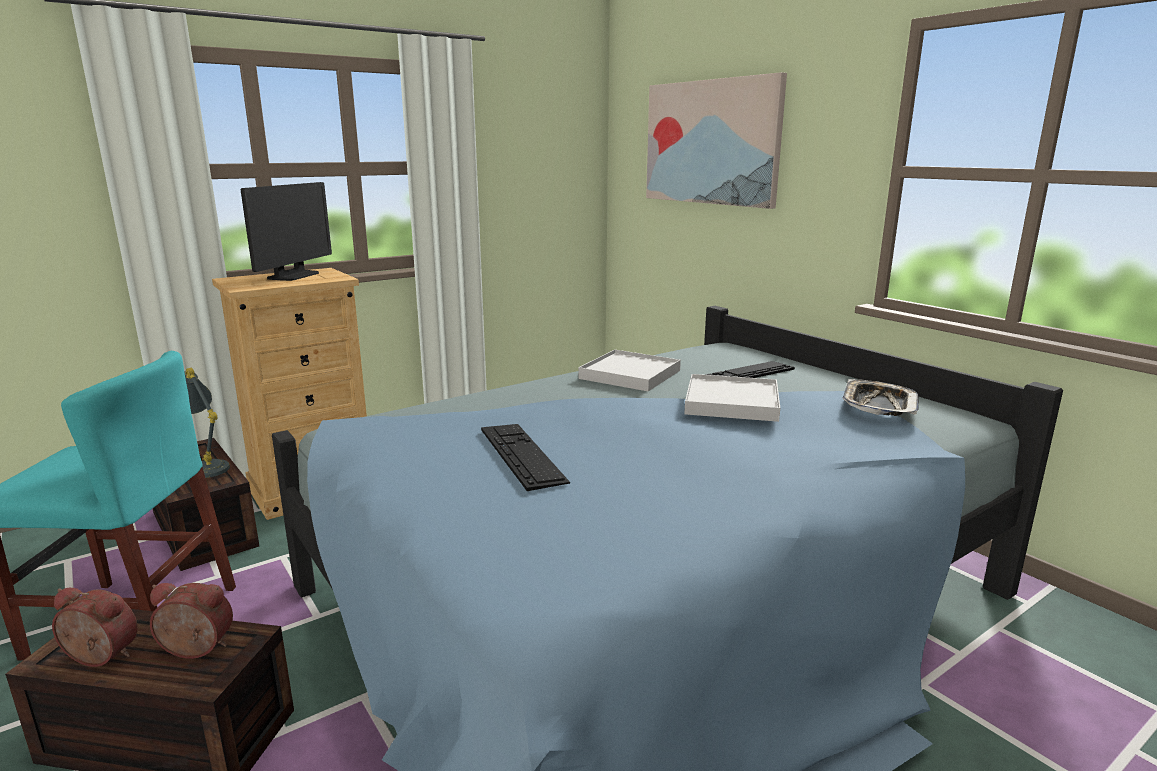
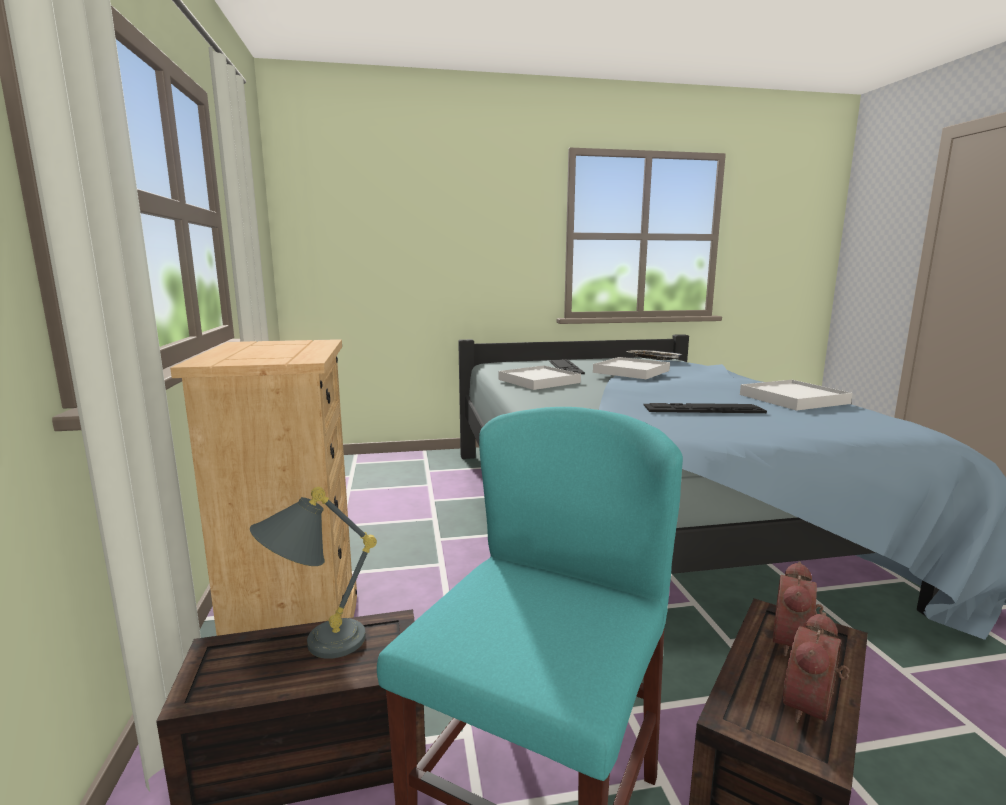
camera: 65 degrees left, 5 degrees down
monitor [241,182,332,281] -> none
picture [646,72,787,209] -> none
none -> white tray [740,380,853,411]

